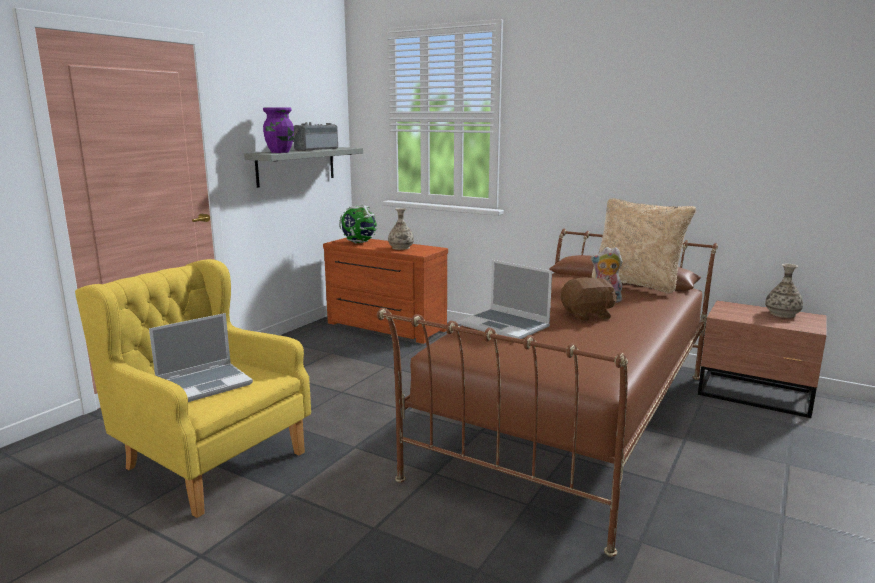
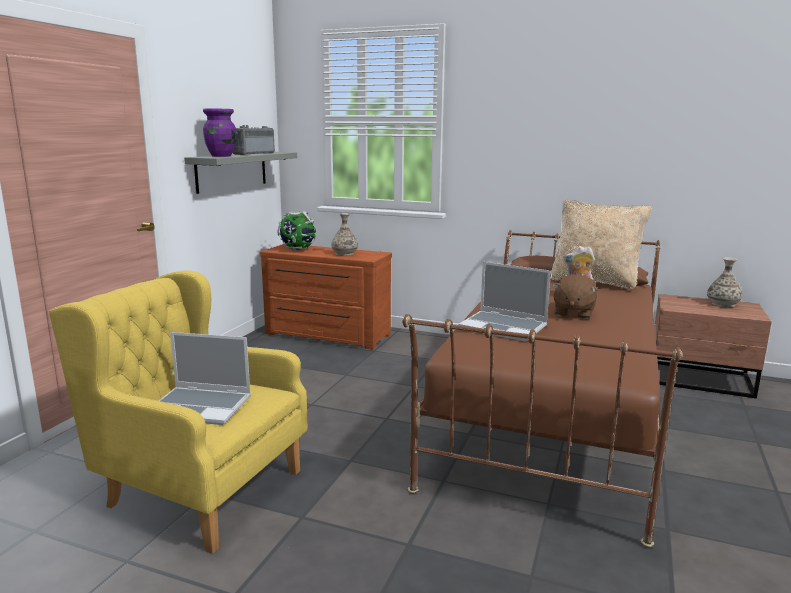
camera: 10 degrees left, 0 degrees up
laptop [149,313,253,402] -> laptop turned 60 degrees clockwise [159,332,251,425]
brown plush toy [561,277,617,321] -> brown plush toy turned 135 degrees clockwise [552,274,598,320]

